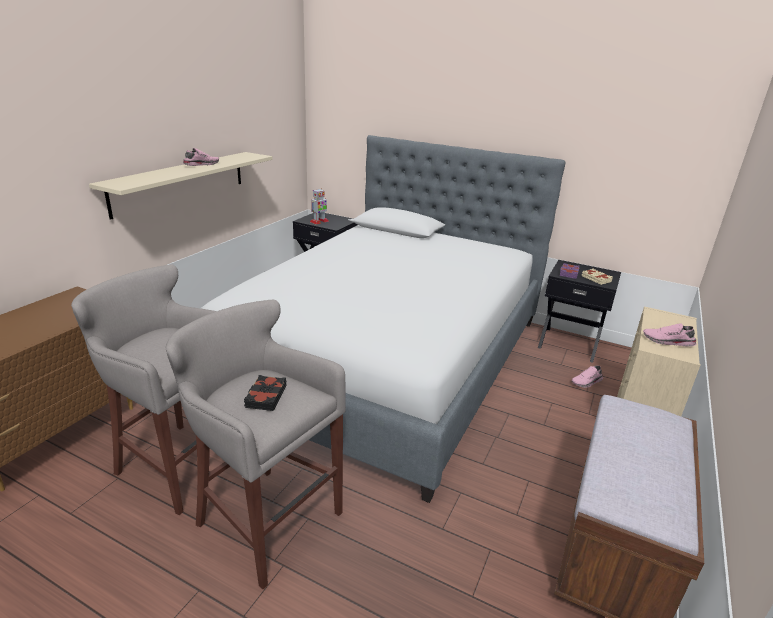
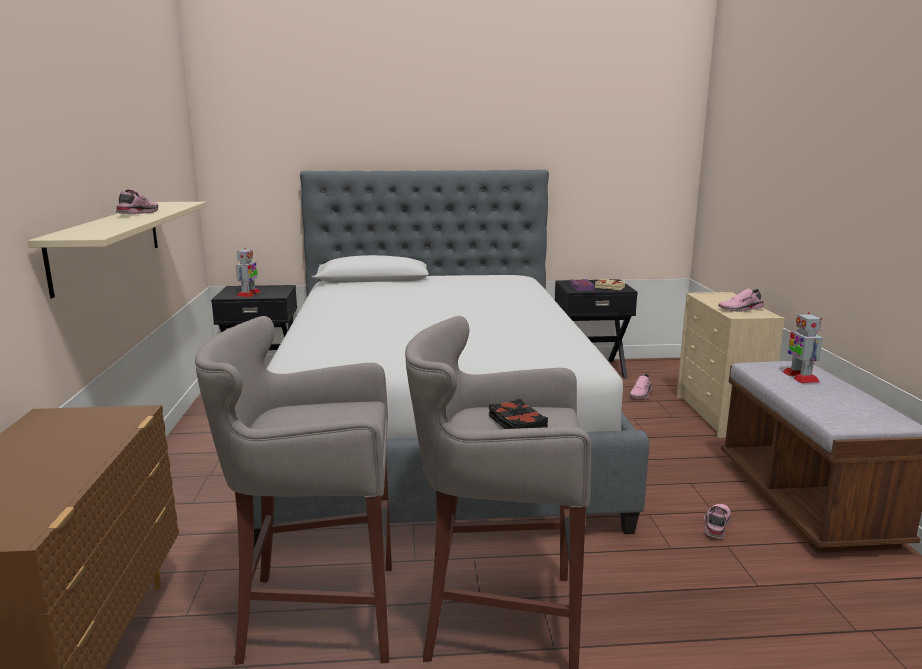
camera: 30 degrees left, 10 degrees down
none -> pink shoe [704,504,731,538]
none -> toy robot [783,312,823,383]

